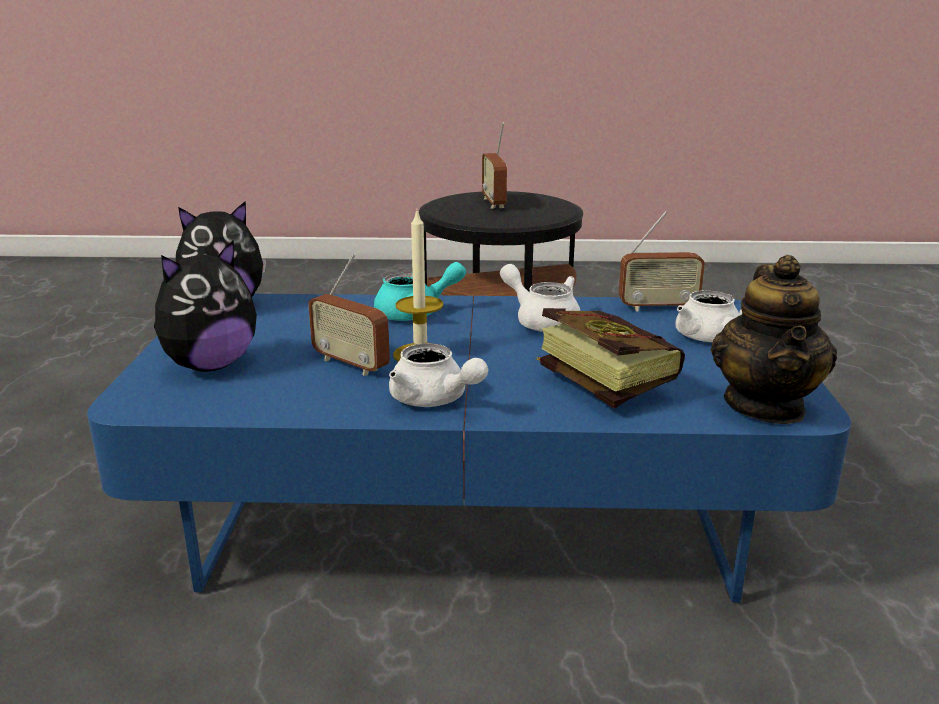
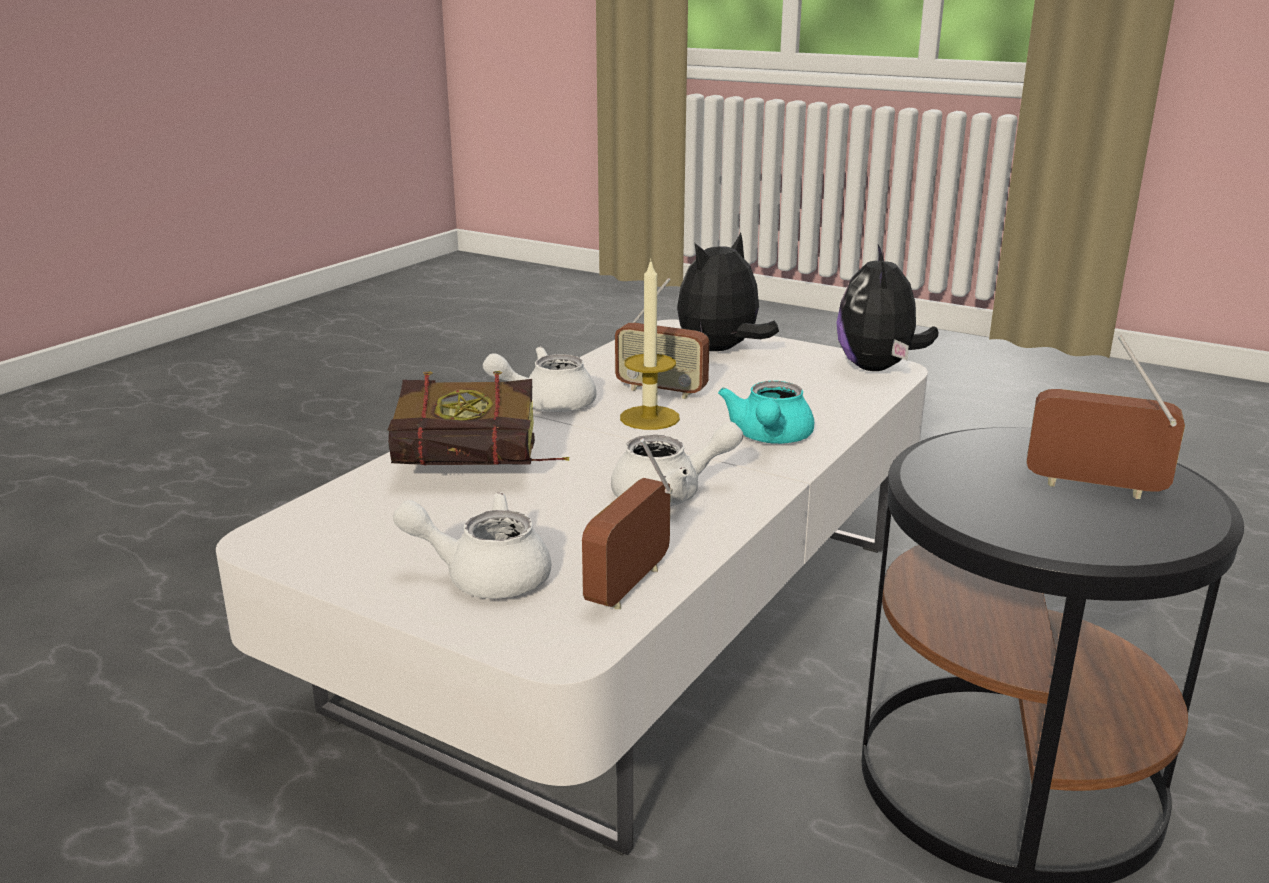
camera: 120 degrees right, 0 degrees up
blue coffee table [87,294,851,603] -> white coffee table [216,319,928,856]
plush toy [154,239,257,372] -> plush toy turned 60 degrees clockwise [677,233,779,351]
radio [308,253,390,376] -> radio turned 135 degrees counterclockwise [615,278,709,399]
teapot [711,255,837,424] -> none

